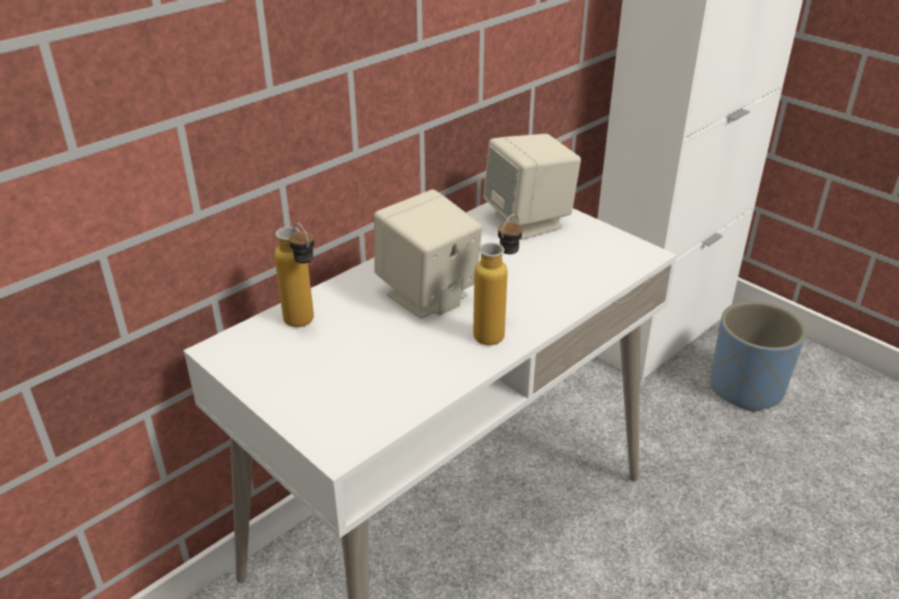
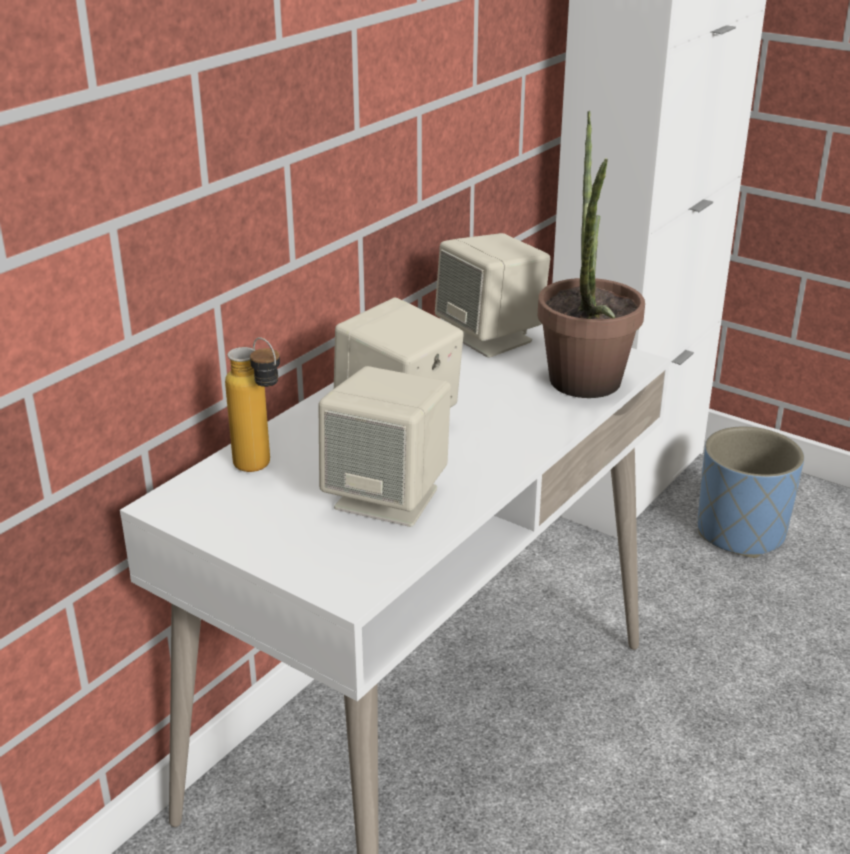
camera: 10 degrees left, 5 degrees down
bottle [473,214,522,345] -> none
none -> beige speaker [318,366,451,527]
none -> potted plant [537,111,645,398]

